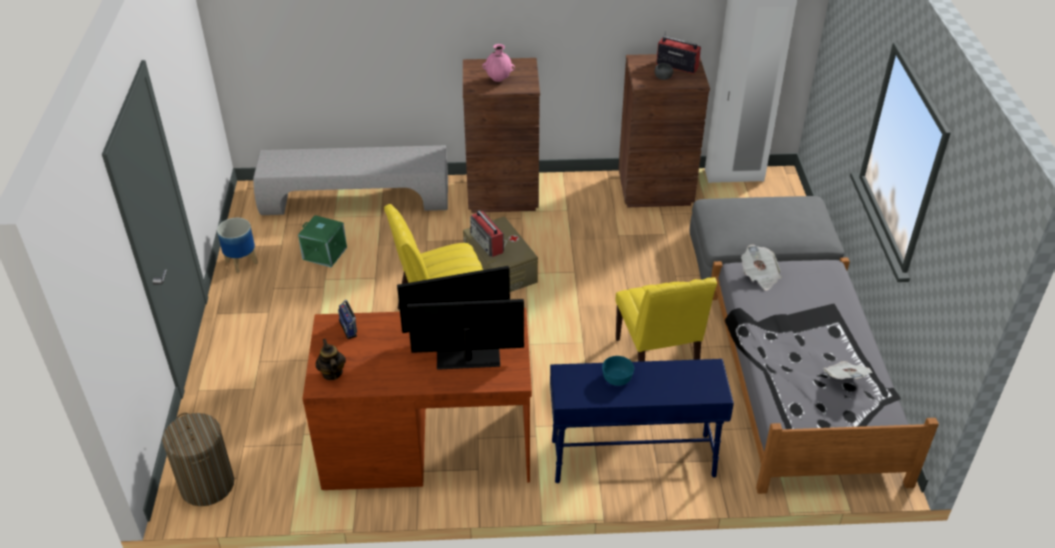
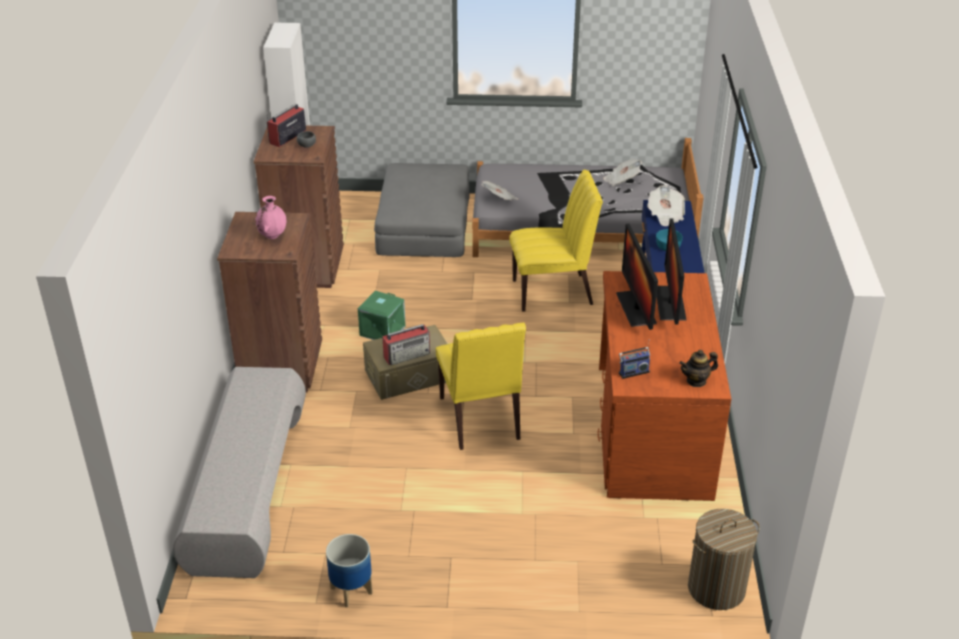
camera: 85 degrees left, 5 degrees down
green storage box [298,215,347,267] -> green storage box moved to [358,291,406,340]
none -> newspaper [647,185,685,226]

